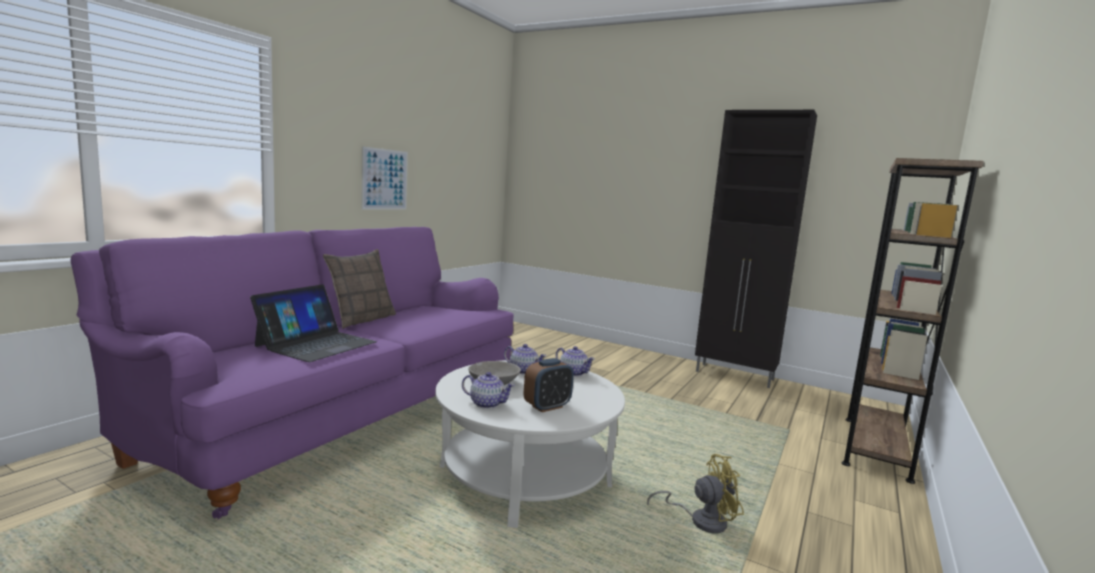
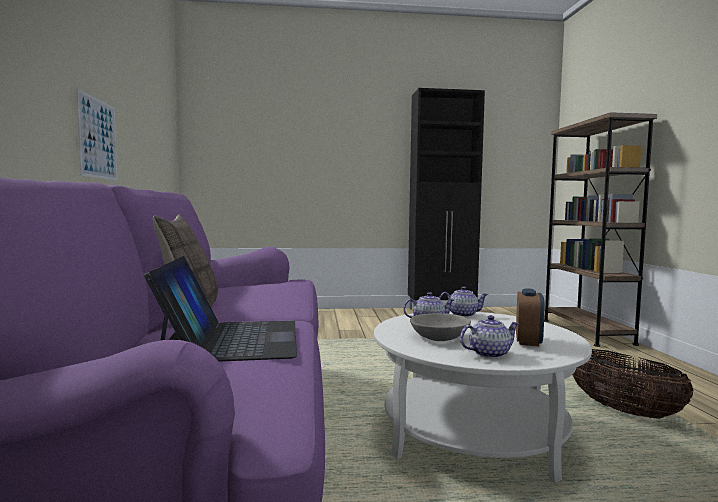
camera: 35 degrees left, 5 degrees down
yellow fan [647,454,744,533] -> basket [572,349,693,419]

